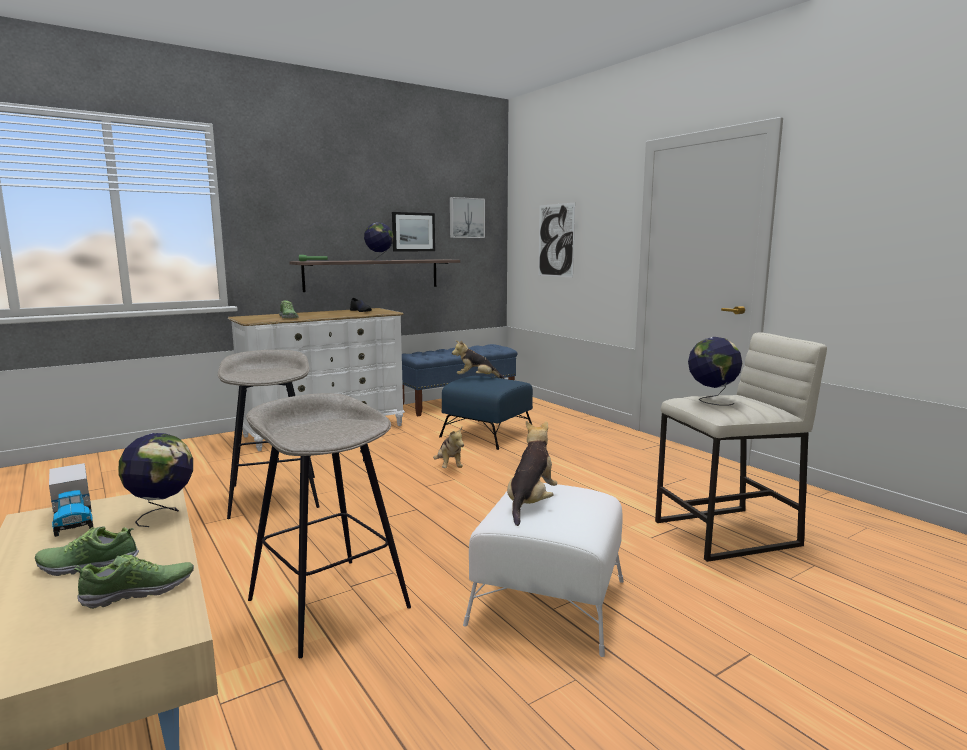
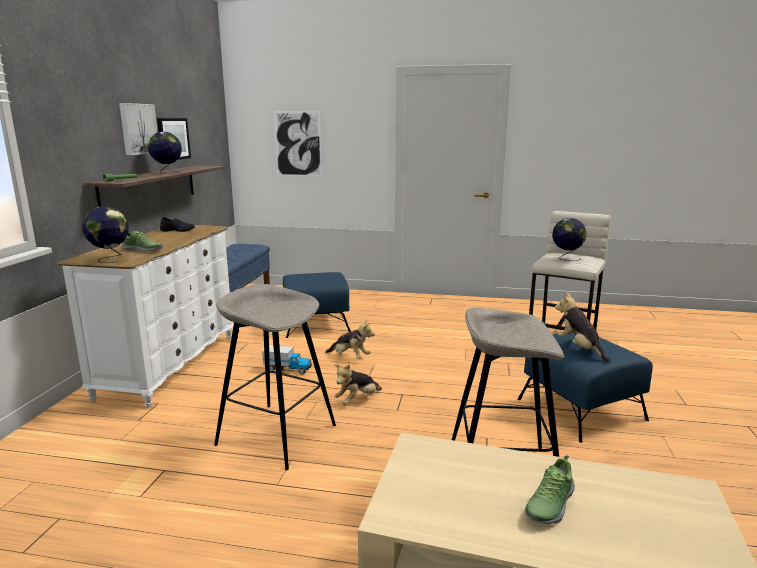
camera: 45 degrees left, 5 degrees up
toy truck [49,463,93,537] -> toy truck moved to [262,345,312,374]
shoe [74,554,194,609] -> none
globe [118,433,193,527] -> globe moved to [82,206,129,263]
picture [450,197,485,238] -> picture moved to [119,103,157,155]
plush toy [452,340,504,379] -> plush toy moved to [334,364,382,405]
white ottoman [463,483,624,657] -> blue ottoman [518,333,653,443]

